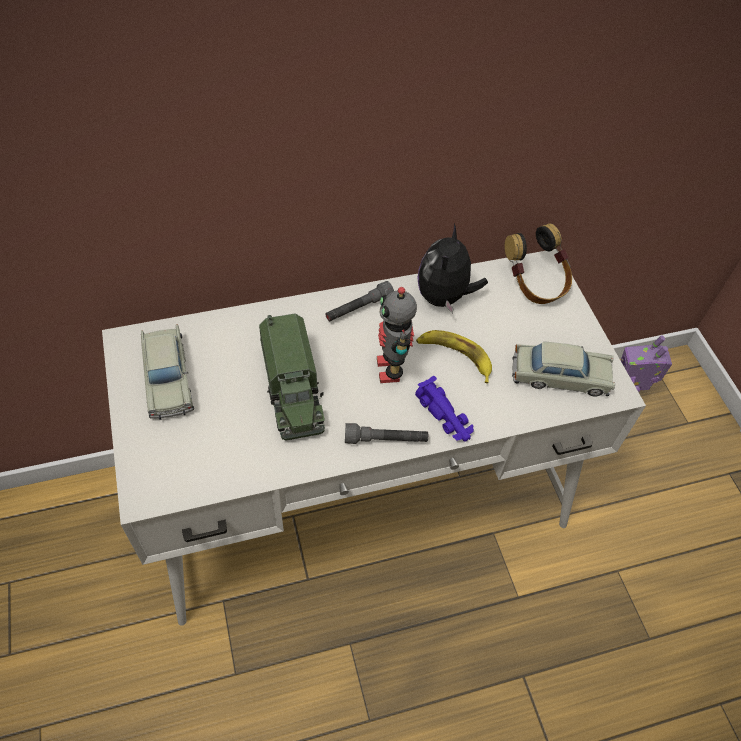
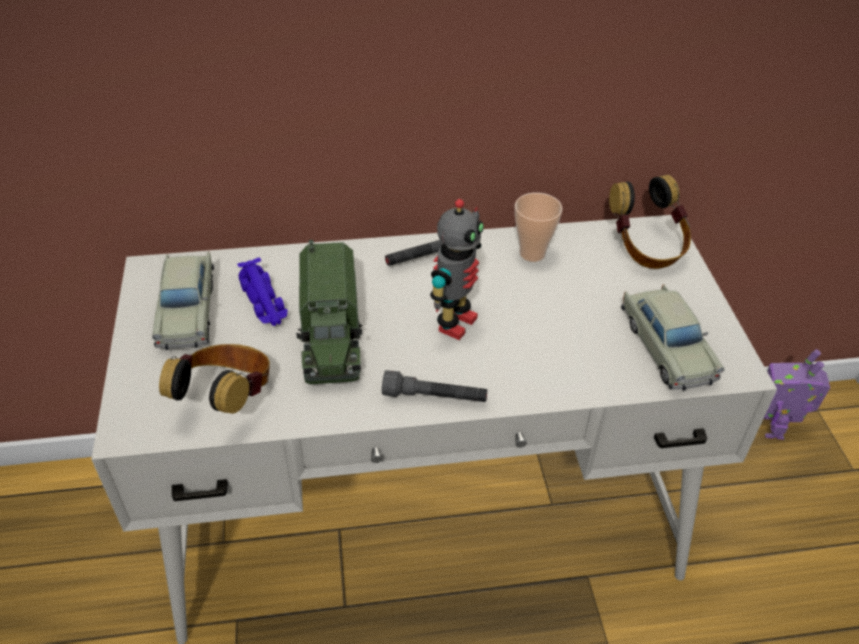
camera: 10 degrees right, 10 degrees down
toy robot [377,287,417,383] -> toy robot turned 150 degrees counterclockwise [430,199,484,340]
purple toy car [415,376,474,442] -> purple toy car moved to [237,258,288,326]
banana [416,330,492,383] -> none
plush toy [417,223,488,314] -> cup [515,193,562,262]
beige toy car [512,341,615,397] -> beige toy car turned 60 degrees clockwise [621,284,725,391]
none -> headphones [159,344,270,414]

